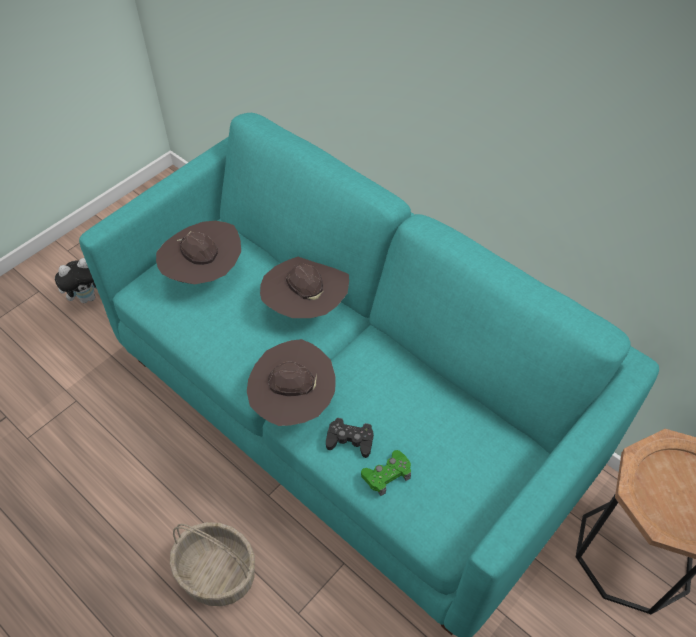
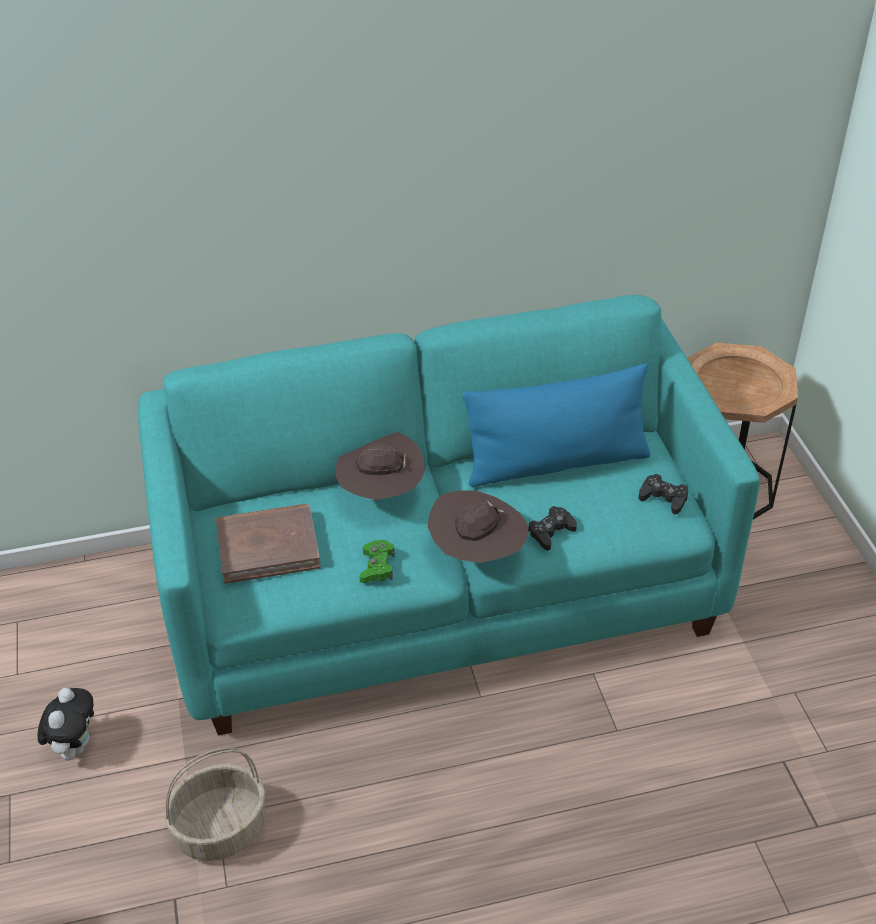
camera: 55 degrees left, 10 degrees down
brown hat [156,221,241,284] -> brown book [216,504,321,584]
basket [170,522,255,606] -> basket moved to [164,748,266,861]
green game controller [361,450,411,496] -> green game controller moved to [359,540,395,583]
none -> blue pillow [462,364,650,487]
none -> black game controller [639,474,688,514]

